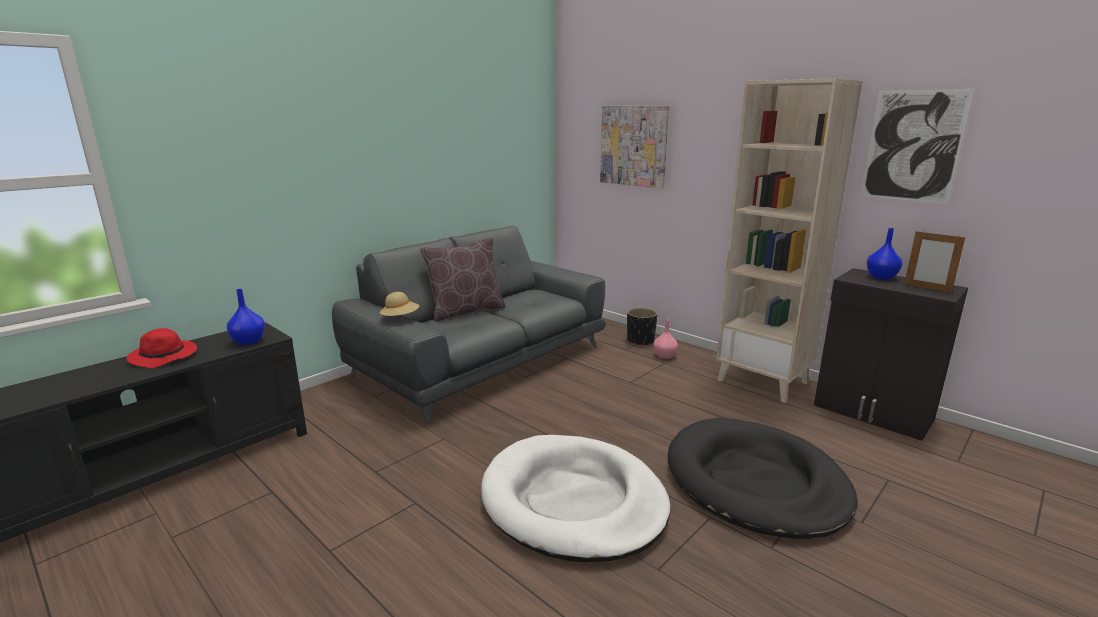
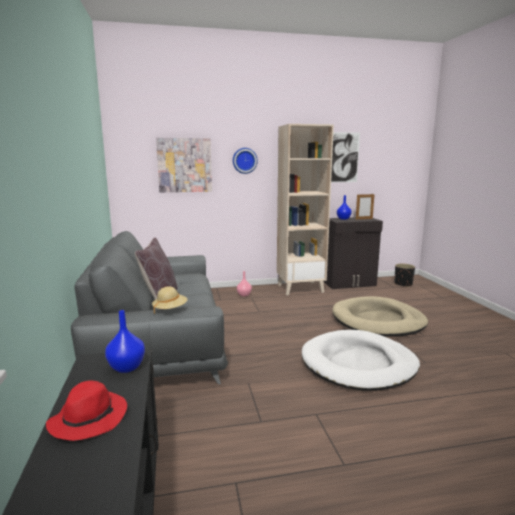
camera: 55 degrees left, 5 degrees down
black planter [627,308,658,345] -> black planter moved to [395,264,415,287]
black dog bed [668,418,858,539] -> beige dog bed [332,296,428,337]
none -> wall clock [233,148,258,174]

